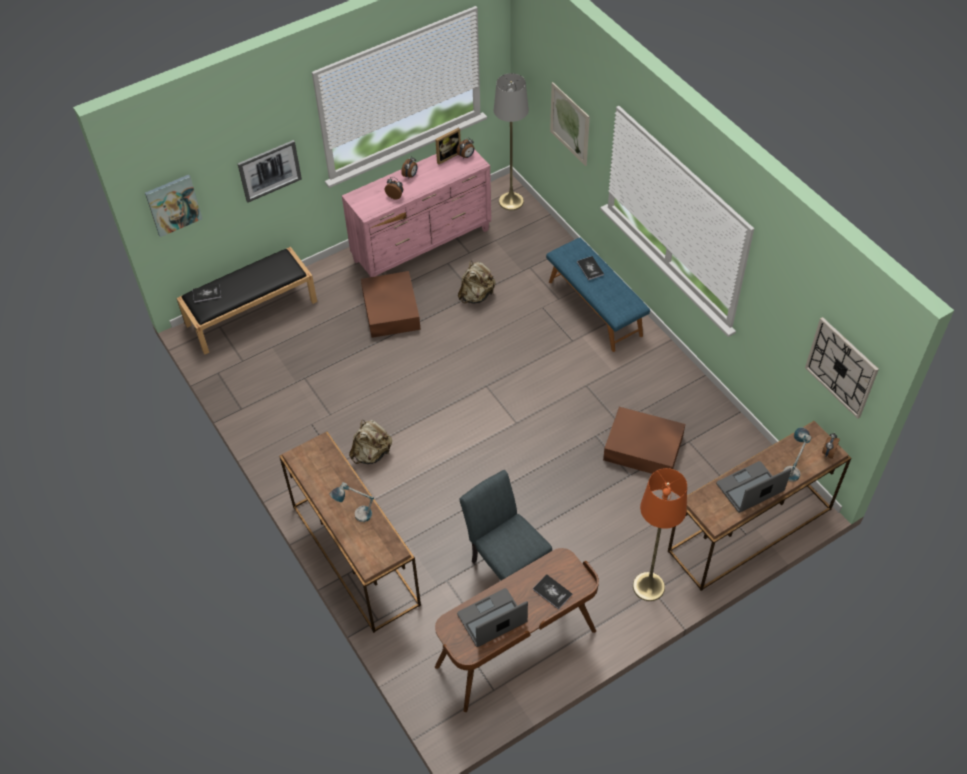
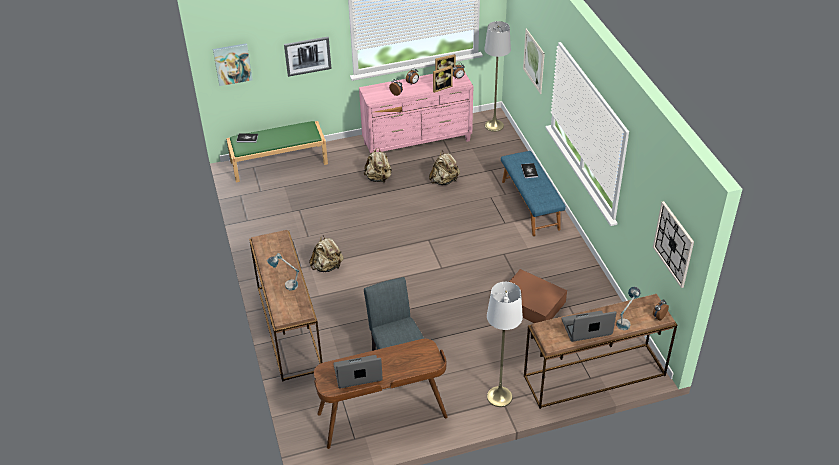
camera: 15 degrees right, 10 degrees down
black bench [176,247,317,355] -> green bench [226,121,328,182]
brown storage box [361,271,421,338] -> beige backpack [364,148,392,183]
book [533,574,572,610] -> none
orange floor lamp [633,468,687,601] -> white floor lamp [487,282,523,407]
none -> picture frame [433,66,453,93]

